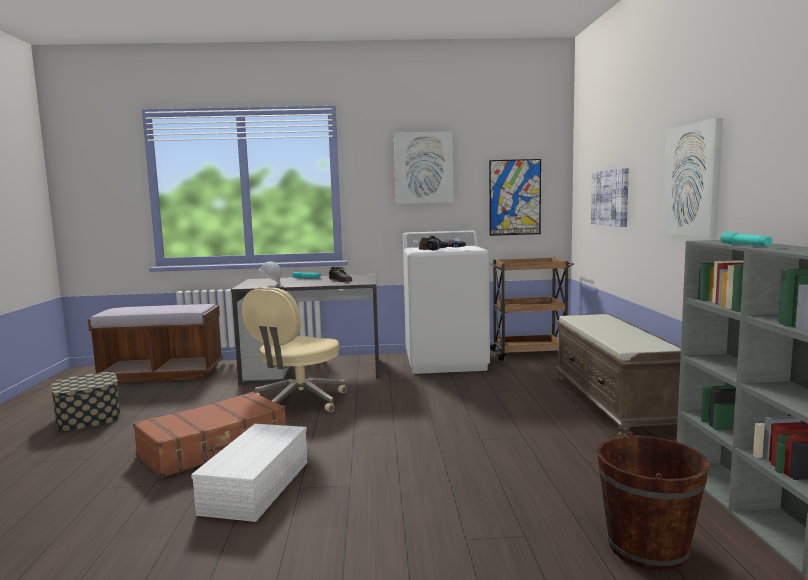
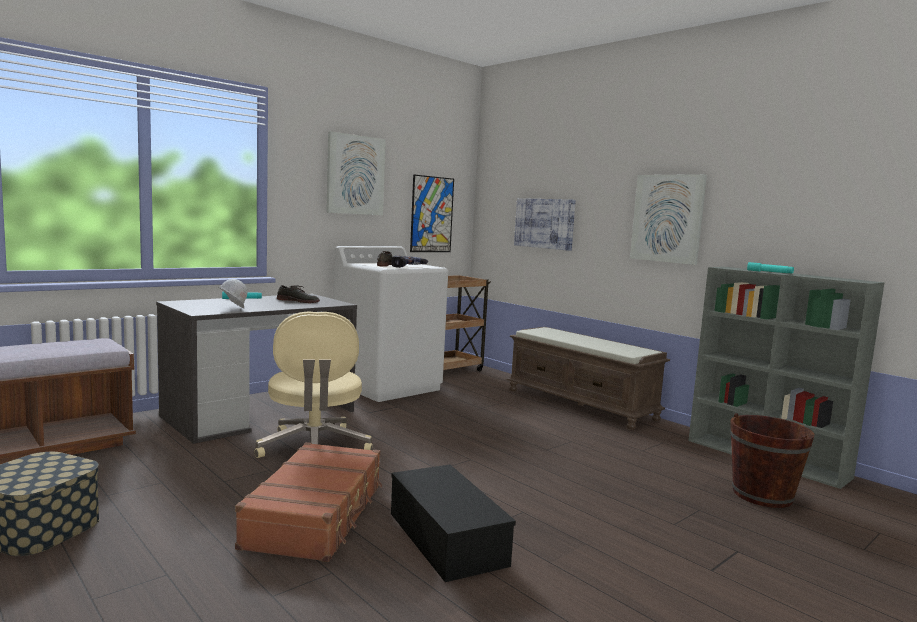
camera: 40 degrees left, 0 degrees up
white storage box [191,424,307,522] -> black storage box [391,465,516,582]

